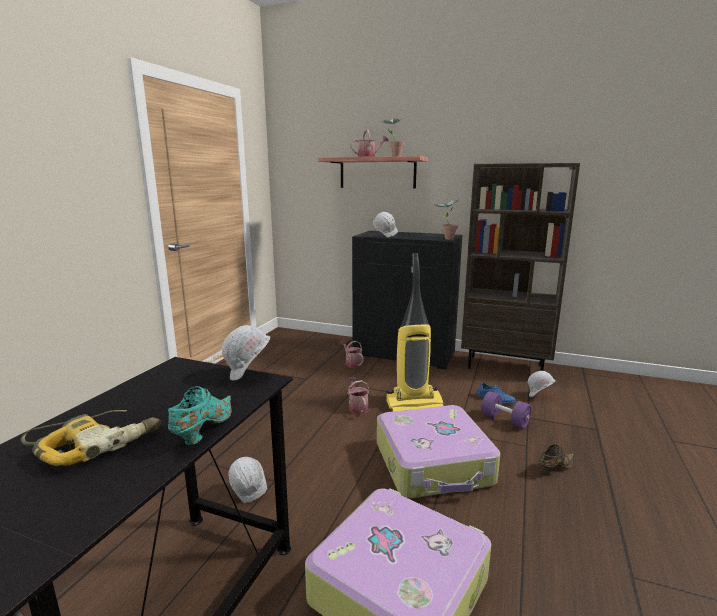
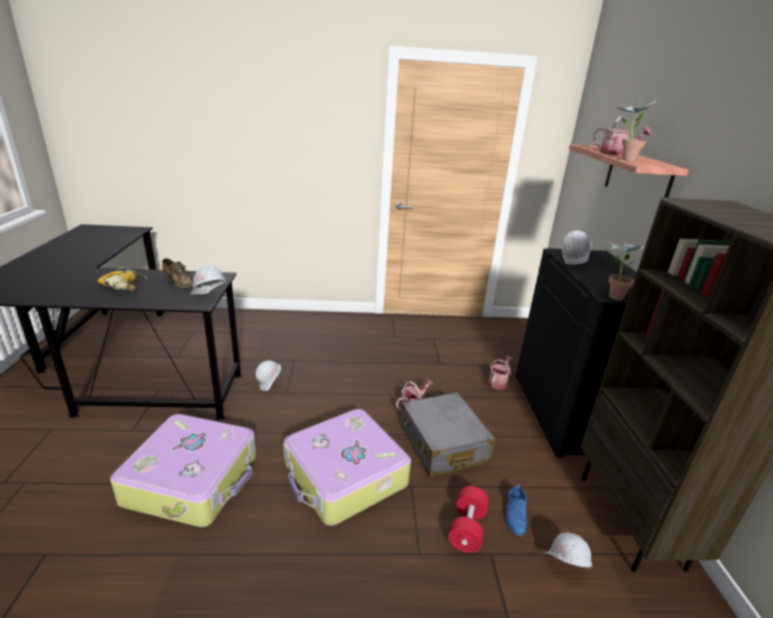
camera: 65 degrees right, 10 degrees up
turquoise shoe [168,386,232,445] -> none
vacuum cleaner [386,253,446,412] -> grey suitcase [401,392,495,477]
purple dumbbell [481,391,532,429] -> red dumbbell [448,486,489,553]
brown shoe [539,444,574,475] -> brown shoe moved to [162,258,194,289]

